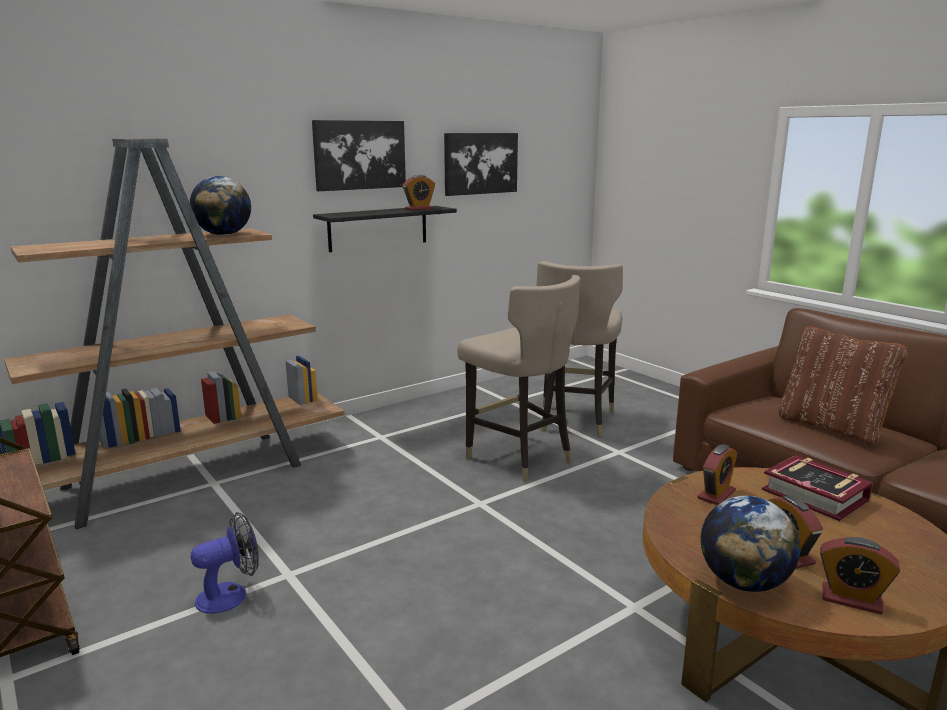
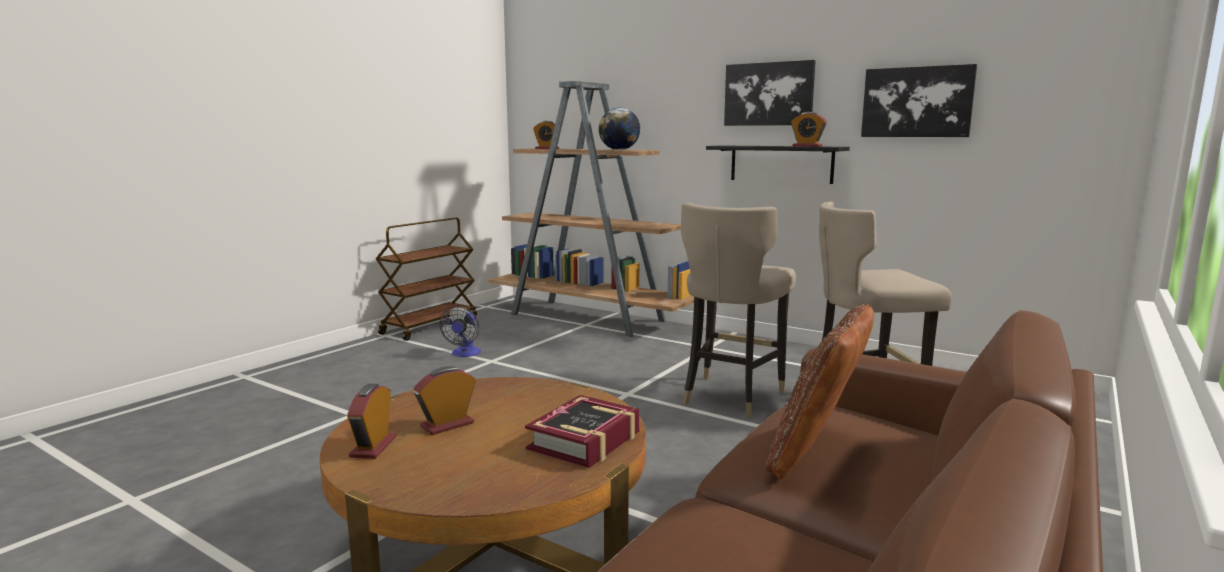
camera: 70 degrees right, 5 degrees down
fan [191,512,259,614] -> fan turned 60 degrees clockwise [440,306,481,357]
alarm clock [697,444,737,505] -> alarm clock moved to [533,121,559,149]
globe [701,496,800,592] -> none

